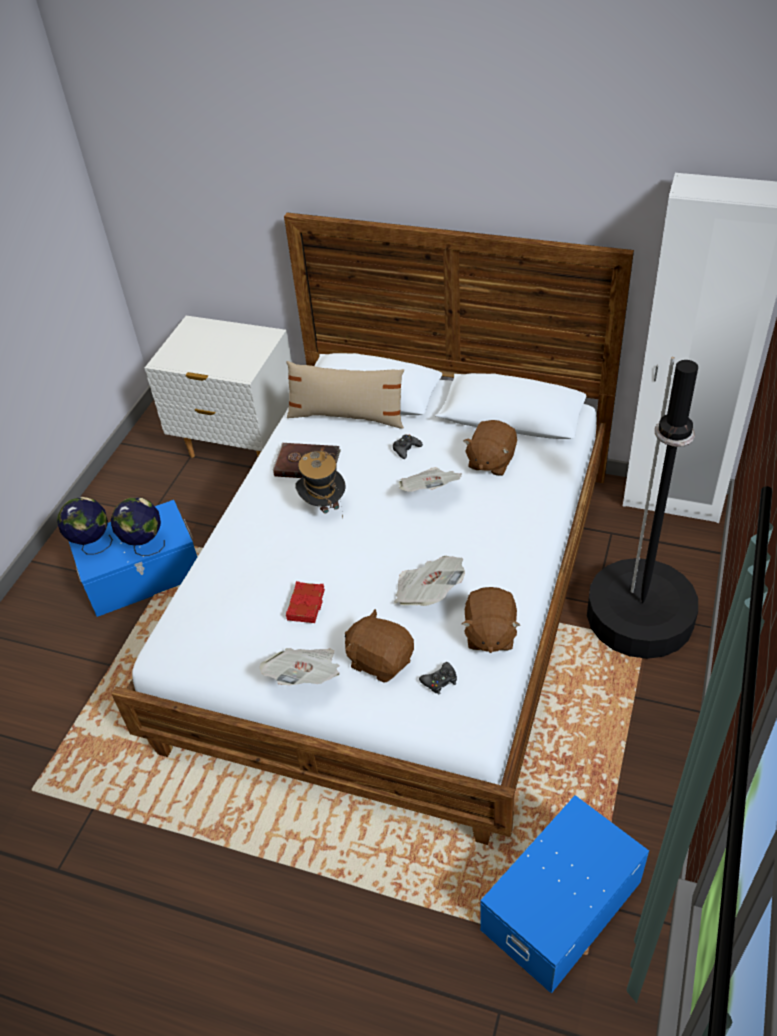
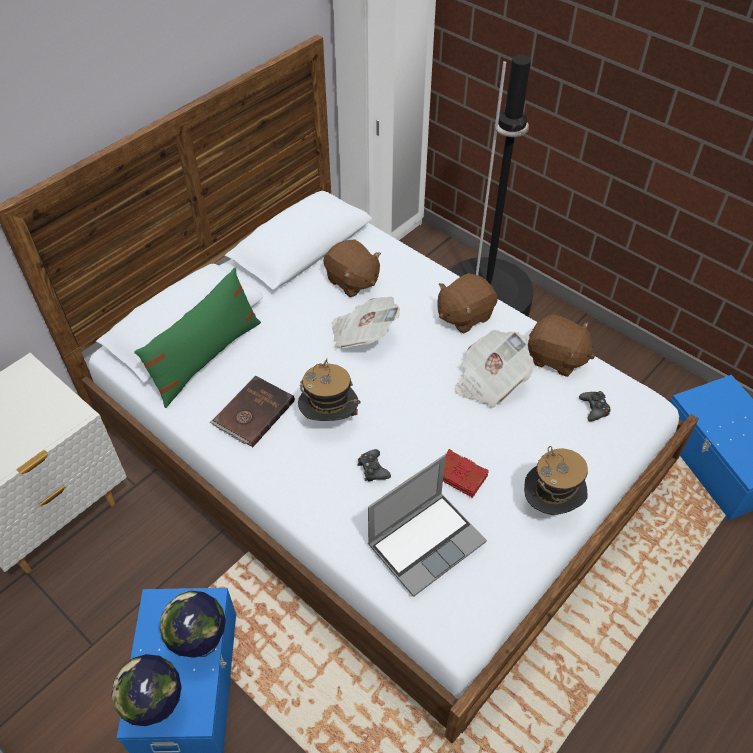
camera: 70 degrees left, 5 degrees up
newspaper [259,648,340,685] -> hat [524,446,588,515]
beige pillow [286,361,404,429] -> green pillow [134,267,261,408]
brown plush toy [345,609,414,683] -> brown plush toy moved to [438,273,498,333]
black game controller [393,434,423,459] -> black game controller moved to [358,449,391,481]
none -> laptop [368,455,487,597]

